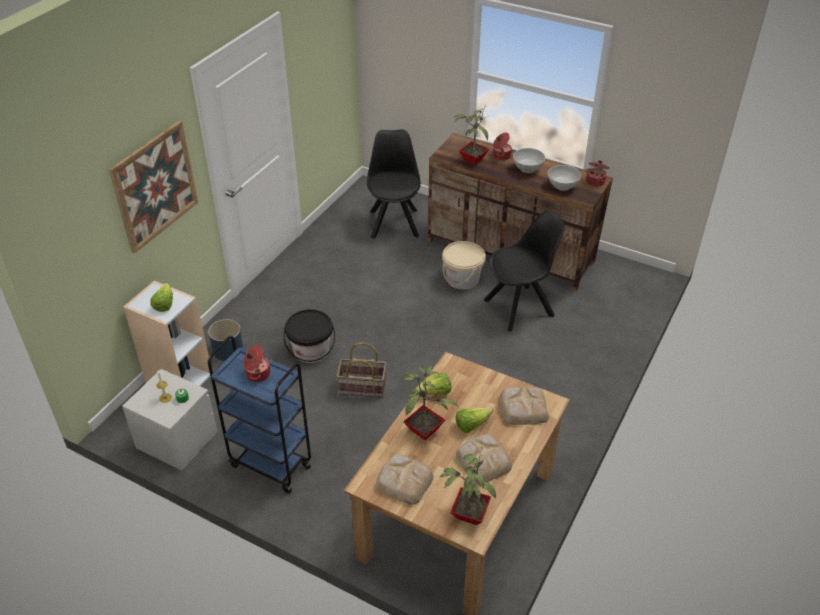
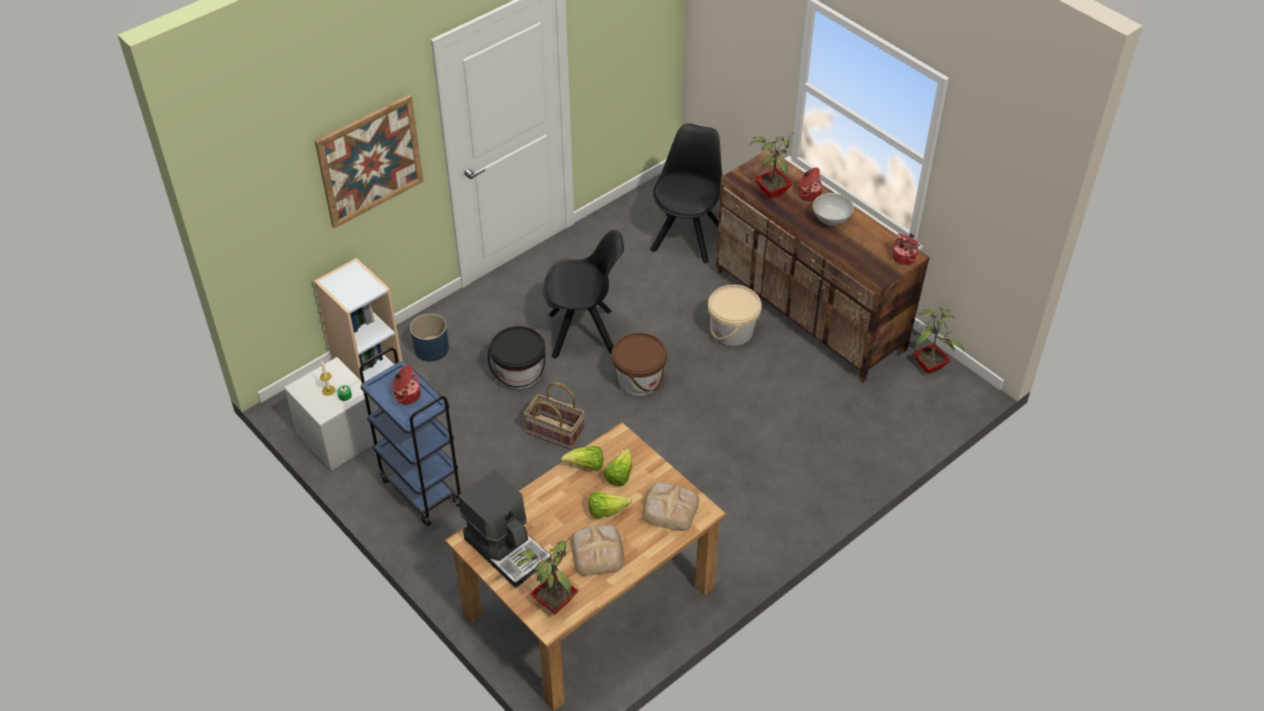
camera: 20 degrees right, 5 degrees up
lettuce [151,283,173,312] -> lettuce moved to [603,448,632,486]
bread [376,454,434,505] -> coffee machine [458,470,552,588]
potted plant [400,366,459,440] -> potted plant moved to [913,307,964,374]
black chair [484,211,565,332] -> black chair moved to [543,230,624,359]
white bowl [548,165,581,191] -> none
none -> brown bucket [612,333,667,396]

